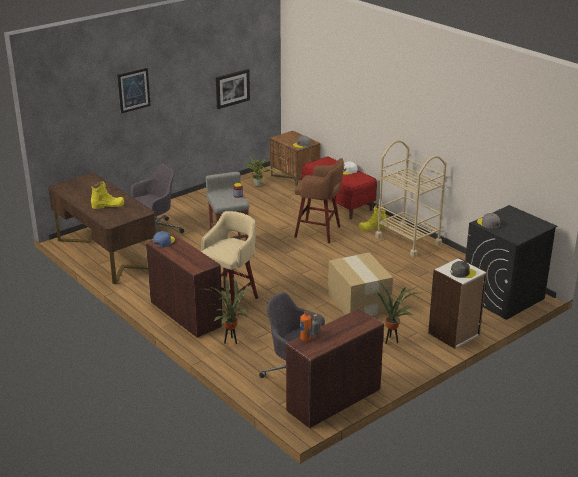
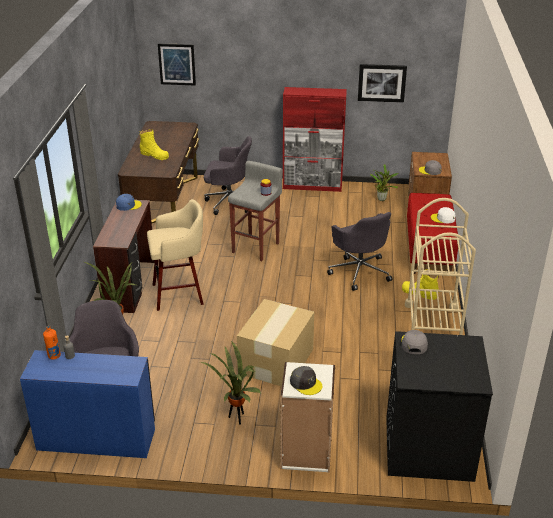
camera: 45 degrees right, 5 degrees up
picture [117,68,150,113] -> picture moved to [158,43,196,86]
brown desk [286,308,384,428] -> blue desk [20,350,155,458]
brown stool [294,158,344,243] -> grey office chair [327,212,392,291]
none -> red cabinet [283,87,347,192]

